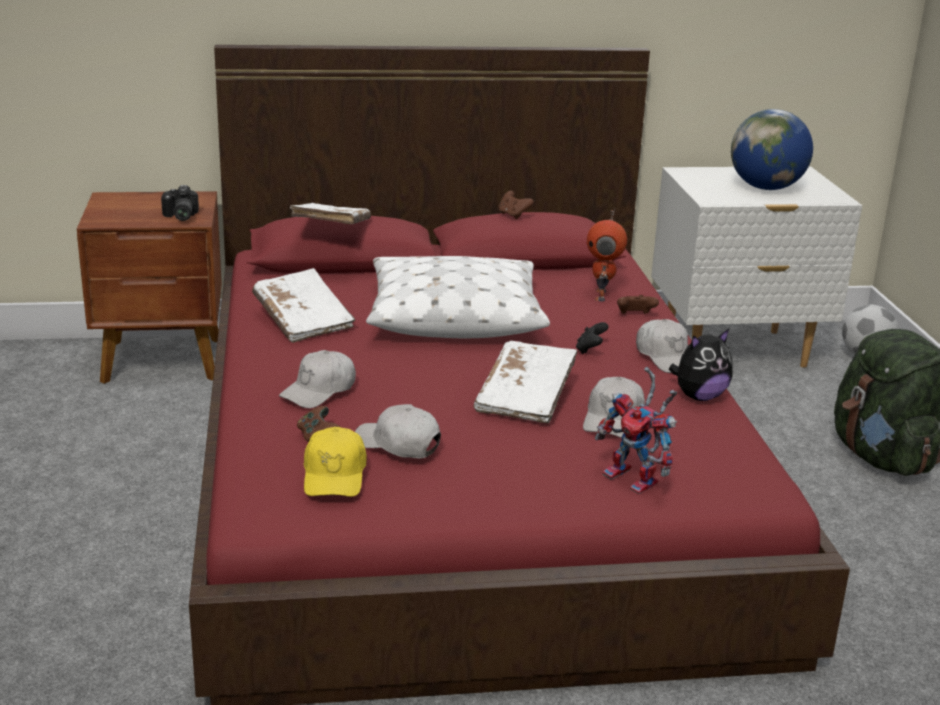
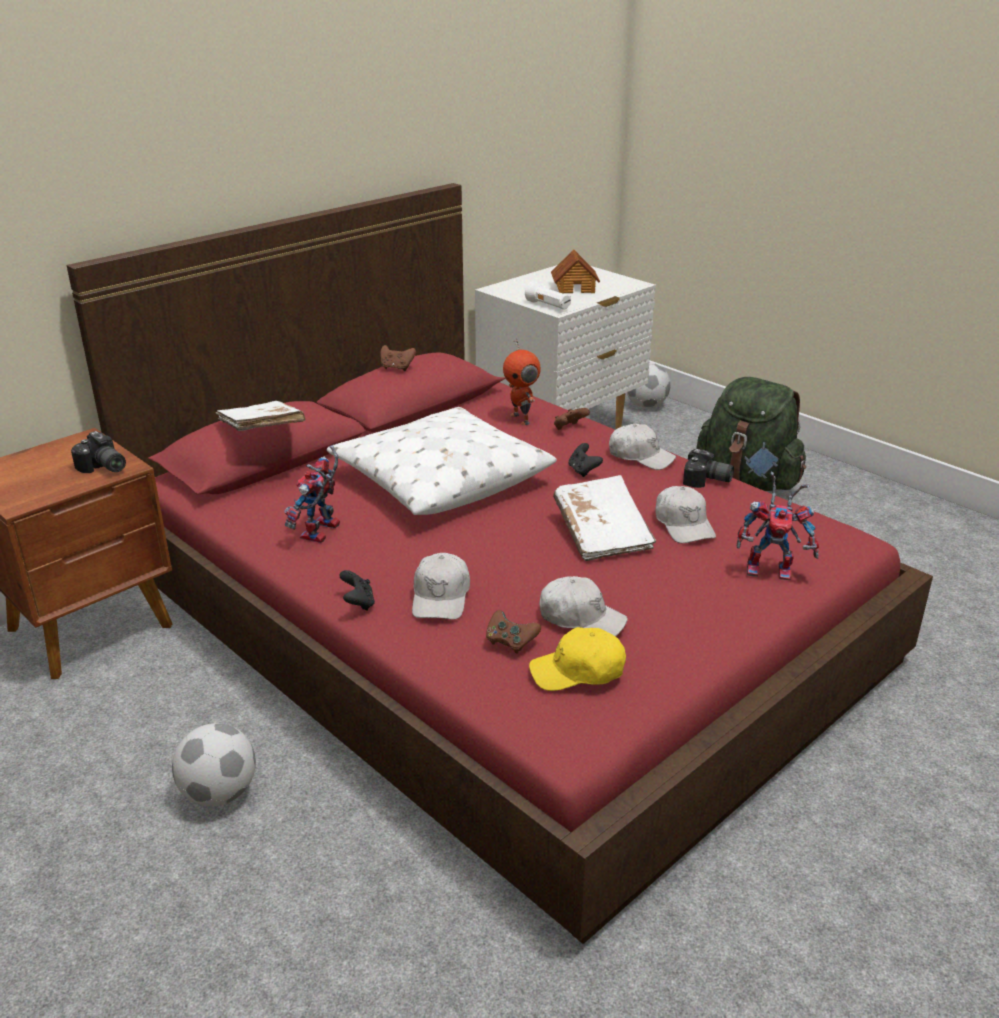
camera: 35 degrees left, 5 degrees up
white book [252,268,355,343] -> toy robot [284,445,340,543]
yellow cap [304,427,367,497] -> yellow cap turned 120 degrees clockwise [529,627,626,691]
white cap [355,404,441,458] -> white cap turned 150 degrees counterclockwise [539,576,628,636]
plush toy [669,329,733,401] -> camera [683,449,734,488]
globe [731,109,813,190] -> toy house [551,249,600,294]
none -> football [172,723,256,806]
none -> black game controller [339,570,375,611]
none -> white flashlight [525,281,571,310]

